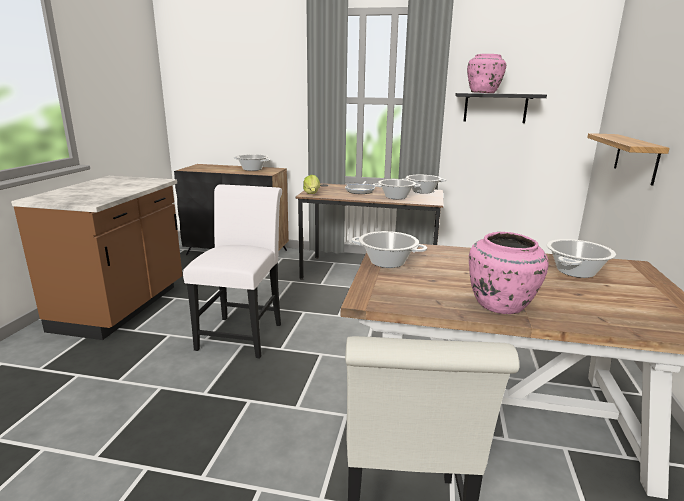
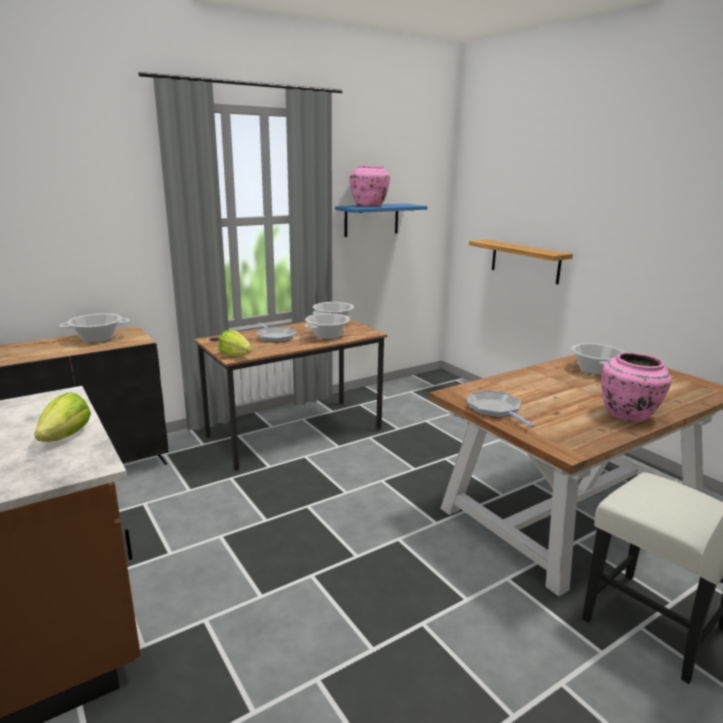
camera: 45 degrees left, 0 degrees up
white chair [183,184,282,358] -> none
cooking pot [351,231,427,268] -> frying pan [467,391,534,427]
black shelf [455,93,547,123] -> blue shelf [335,204,428,237]
none -> lettuce [34,392,91,442]

